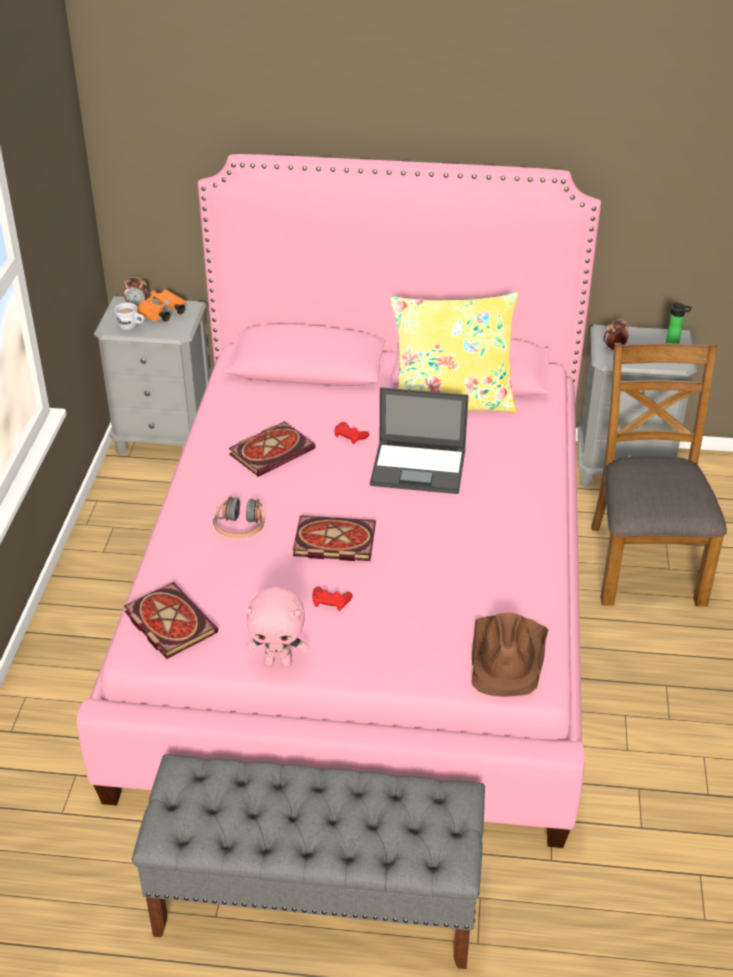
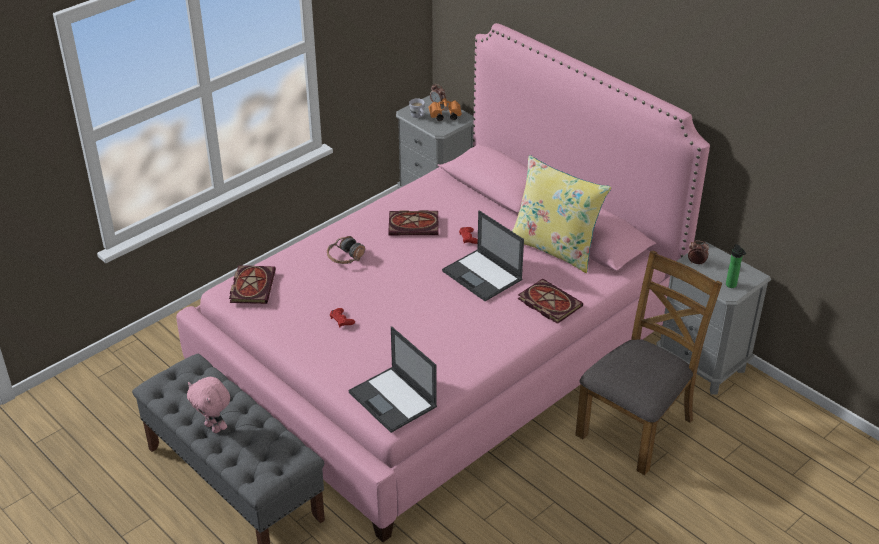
camera: 40 degrees right, 0 degrees up
pink plush toy [246,587,309,667] -> pink plush toy moved to [187,377,230,433]
book [293,515,376,561] -> book moved to [518,278,583,324]
brown hat [472,613,548,697] -> laptop [348,326,437,433]

